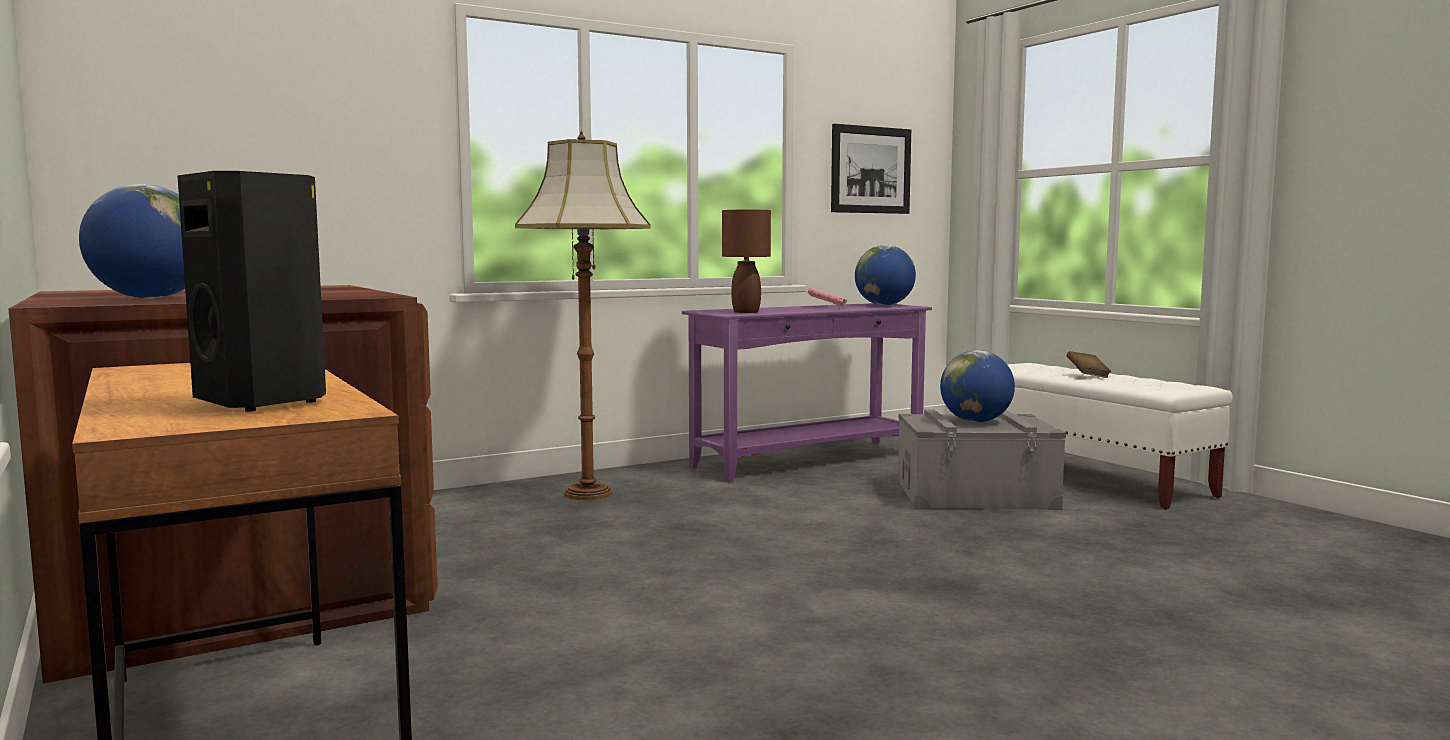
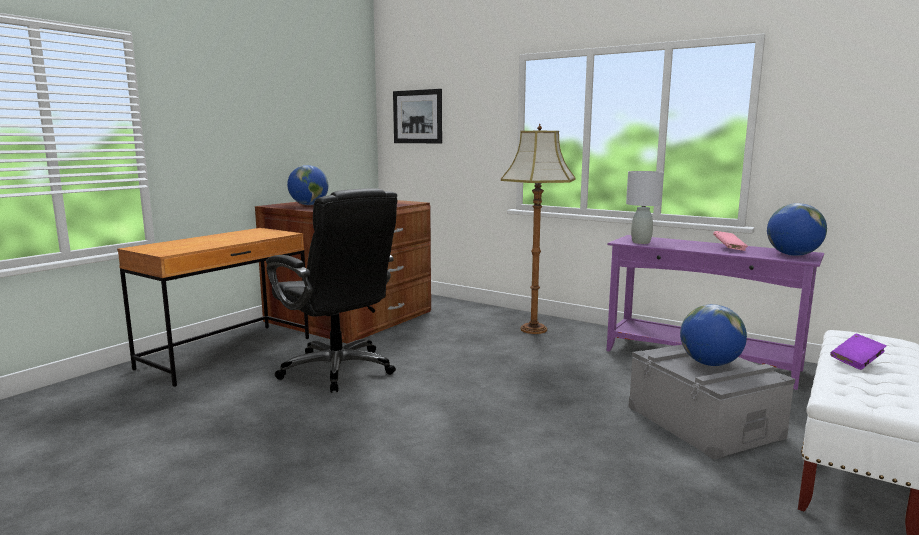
camera: 65 degrees right, 5 degrees up
black speaker [177,171,326,412] -> none
brown table lamp [722,210,771,313] -> grey table lamp [626,171,664,244]
picture [831,124,911,214] -> picture moved to [393,89,442,143]
brown book [1066,351,1111,378] -> purple book [830,333,887,370]
none -> black office chair [266,188,397,393]

